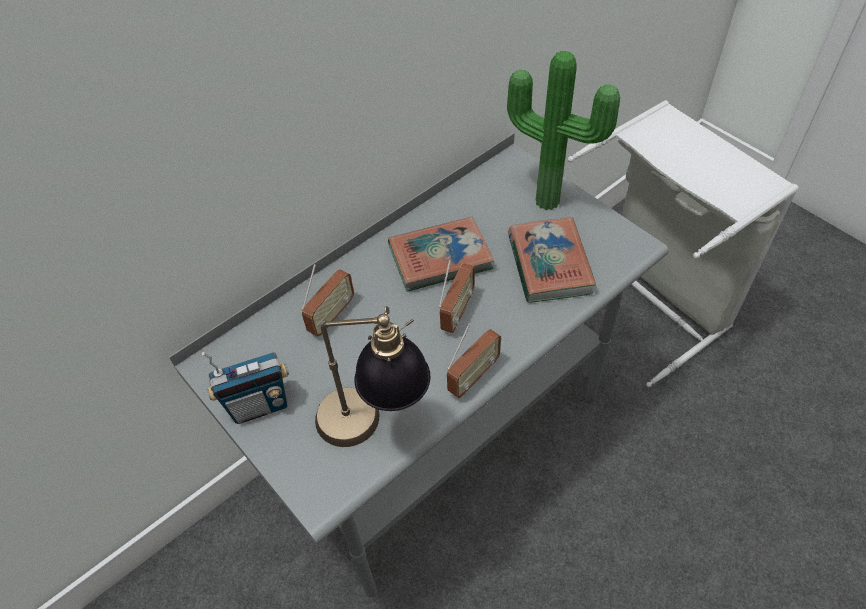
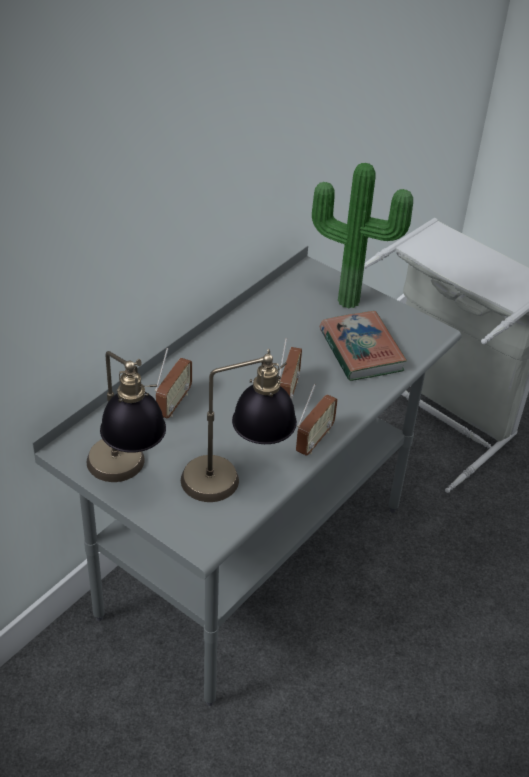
camera: 15 degrees left, 10 degrees down
radio [202,352,289,424] -> table lamp [87,351,166,482]
book [388,216,494,292] -> none

